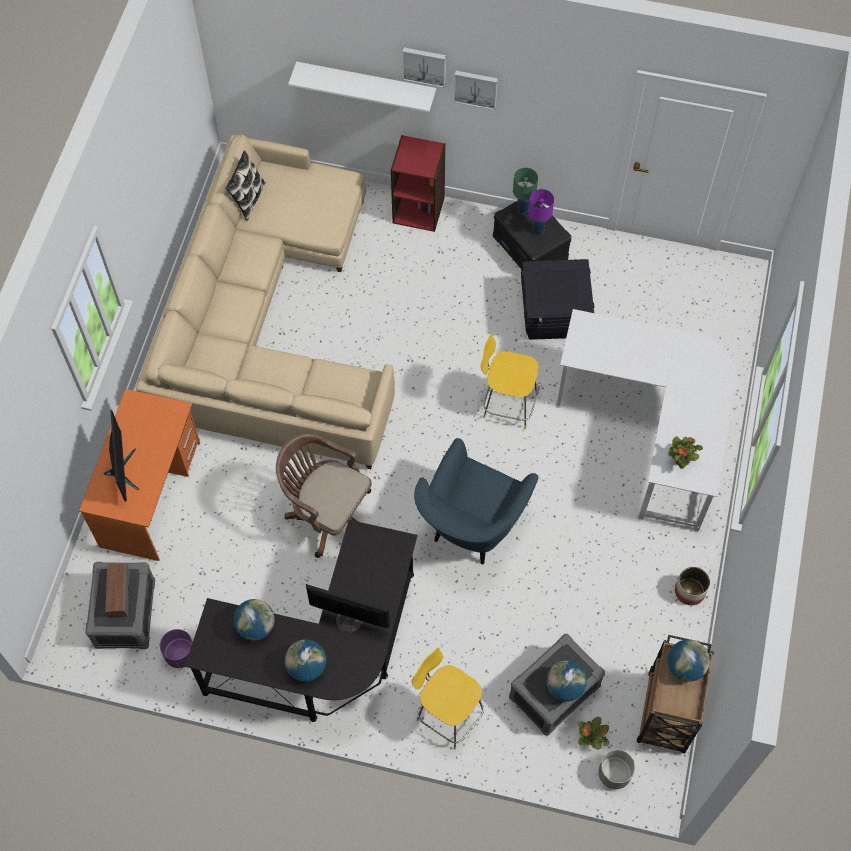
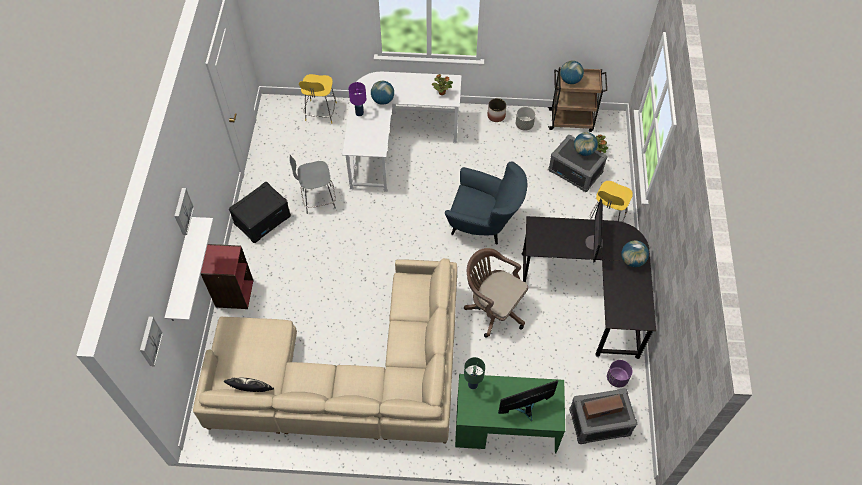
camera: 100 degrees left, 5 degrees down
orange desk [79,389,200,561] -> green desk [455,374,565,453]
globe [233,599,275,641] -> globe moved to [371,81,394,105]
brown office chair [276,433,372,558] -> brown office chair turned 105 degrees clockwise [464,248,528,338]
picture [454,71,498,110] -> picture moved to [140,317,163,366]
yellow chair [481,333,539,429] -> yellow chair moved to [299,74,337,123]
green table lamp [513,168,538,213] -> green table lamp moved to [464,357,485,389]
black storage box [521,259,594,340] -> grey chair [290,155,336,214]
purple table lamp [528,189,554,235] -> purple table lamp moved to [349,82,366,116]
grey planter [598,750,635,789] -> grey planter moved to [516,107,535,131]

